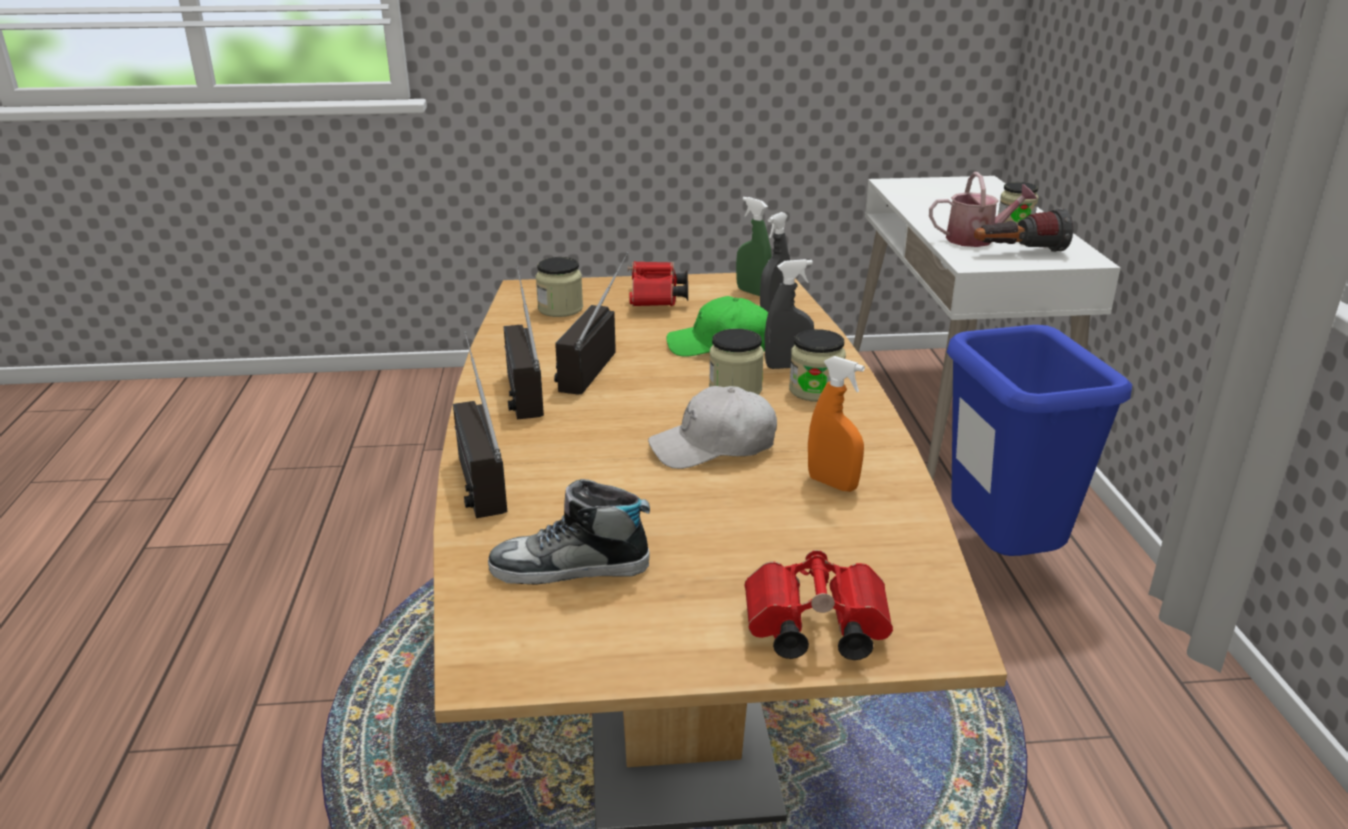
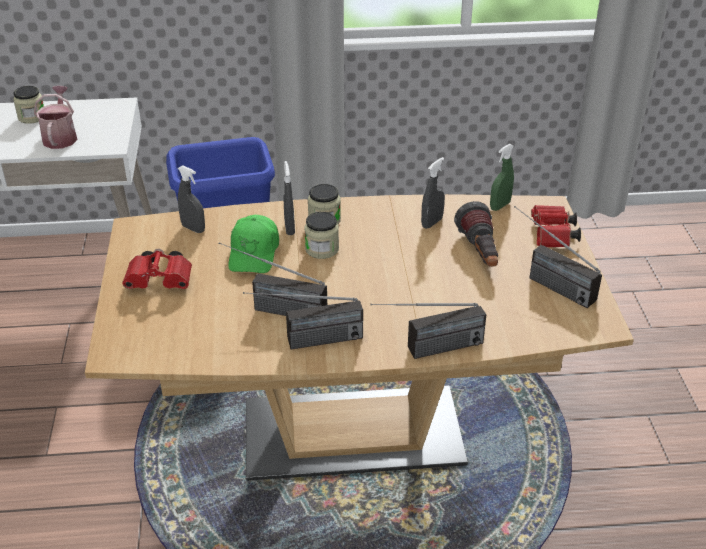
camera: 90 degrees left, 10 degrees up
shoe [488,479,650,585] -> none
jar [536,257,583,317] -> none
white cap [648,386,777,469] -> none
green spray bottle [736,197,772,296] -> green spray bottle moved to [490,144,514,211]
orange spray bottle [808,356,865,492] -> grey spray bottle [421,157,445,229]
flashlight [974,208,1073,252] -> flashlight moved to [454,201,498,267]
none -> radio [514,206,602,308]

